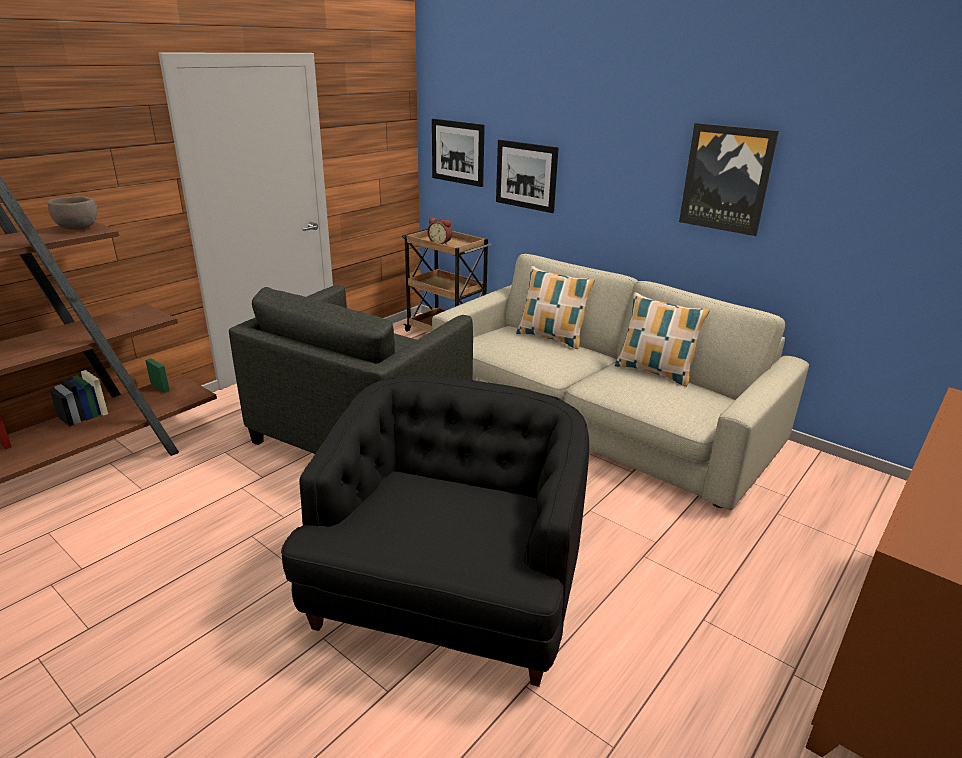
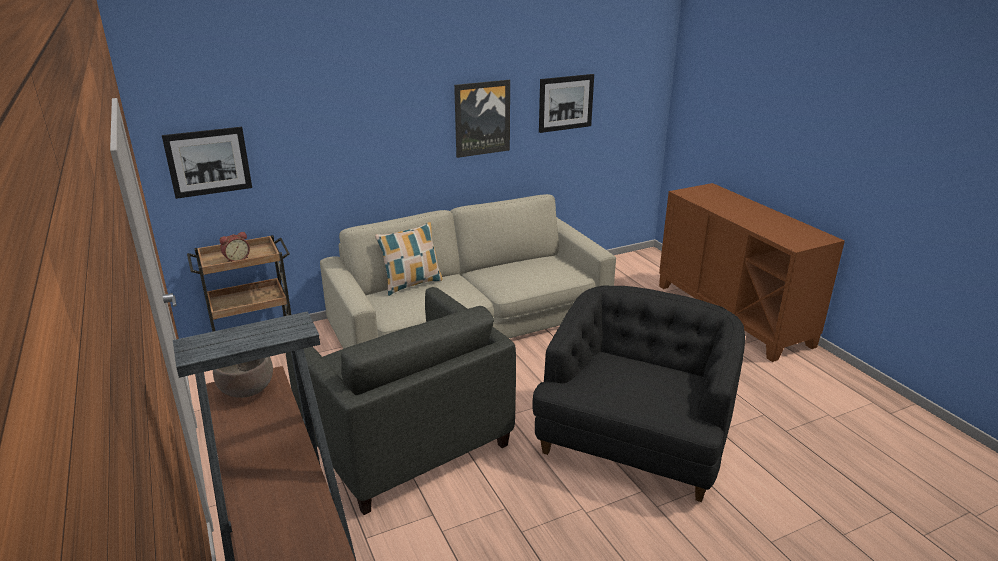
camera: 65 degrees left, 0 degrees up
black armchair [281,376,589,687] -> black armchair turned 75 degrees clockwise [532,286,745,502]
picture [496,140,559,213] -> picture moved to [539,74,594,133]
pillow [615,292,710,387] -> none

